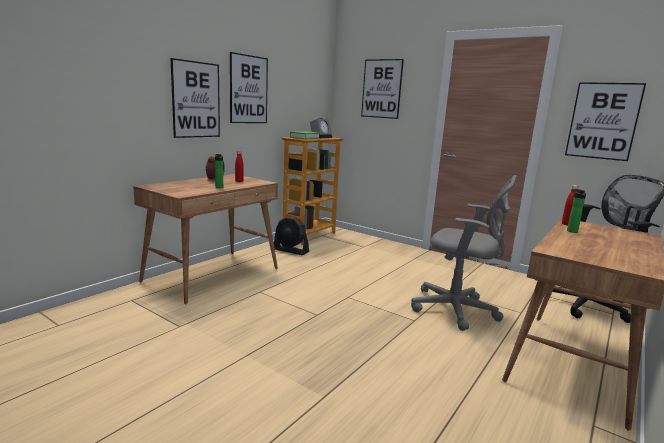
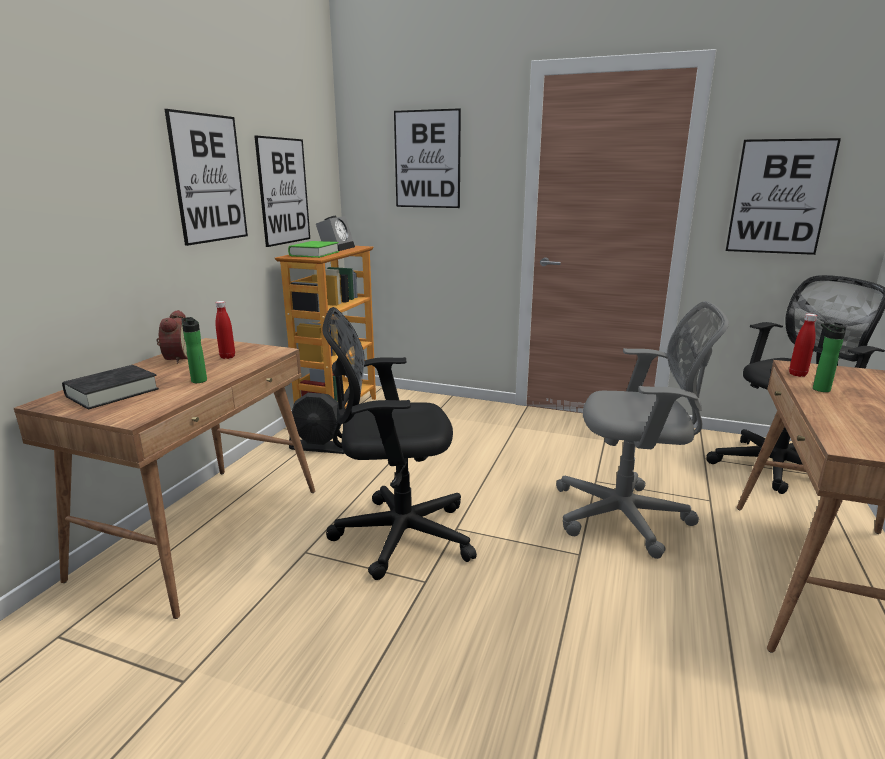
camera: 15 degrees left, 5 degrees up
picture [171,58,220,138] -> picture moved to [254,136,310,247]
none -> black book [62,365,159,410]
none -> black office chair [322,307,477,580]

